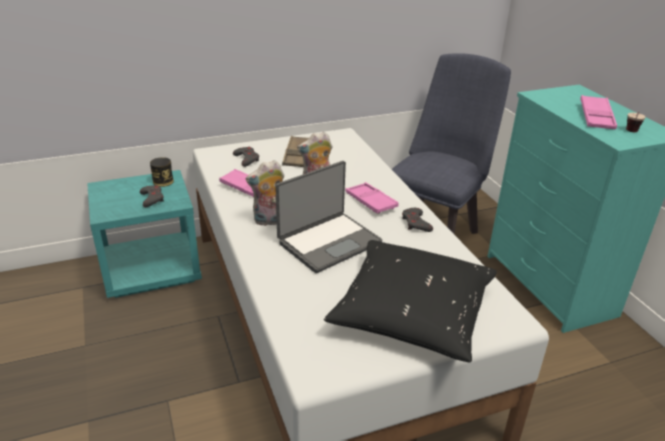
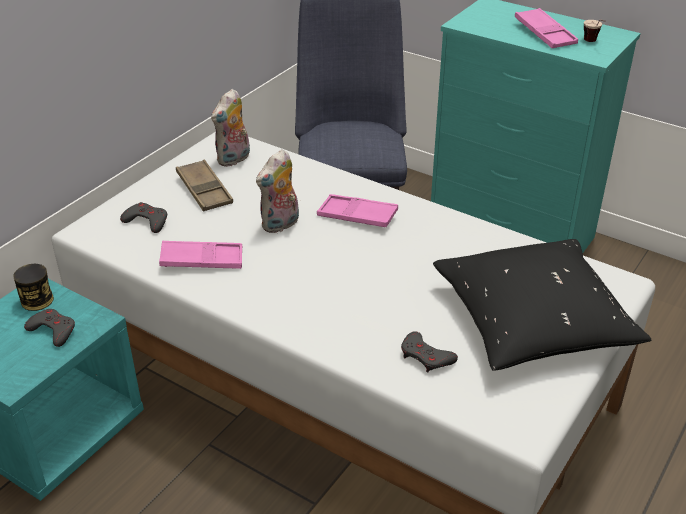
camera: 35 degrees left, 5 degrees up
plush toy [245,160,284,226] -> plush toy moved to [211,89,250,167]
laptop [275,161,382,273] -> none
grey game controller [402,208,433,232] -> grey game controller moved to [401,331,458,372]

